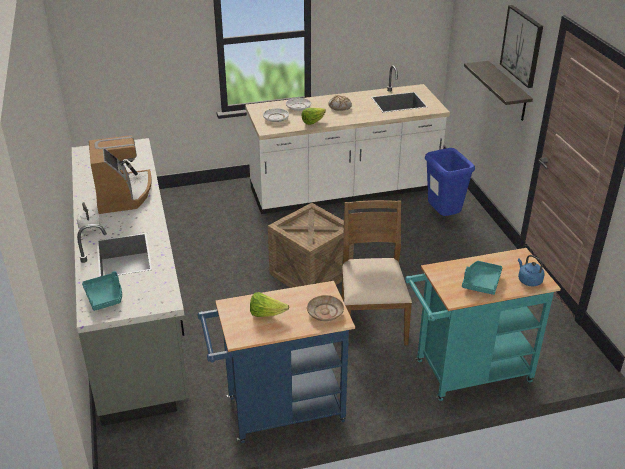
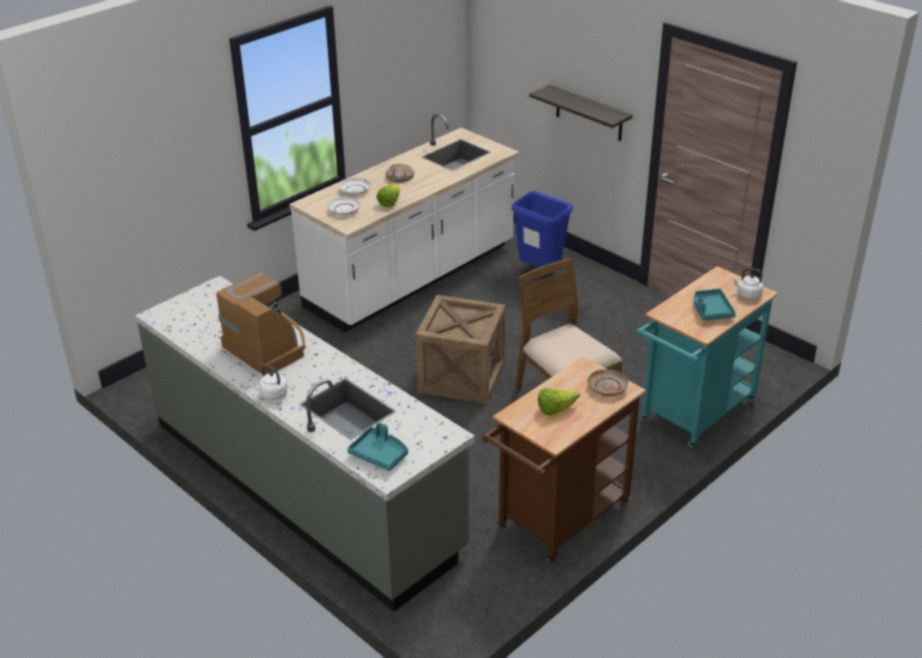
camera: 30 degrees left, 0 degrees up
blue cart [198,281,355,443] -> brown cart [482,356,646,563]
picture [500,5,543,88] -> none
blue kettle [518,255,545,286] -> white kettle [732,268,763,300]

